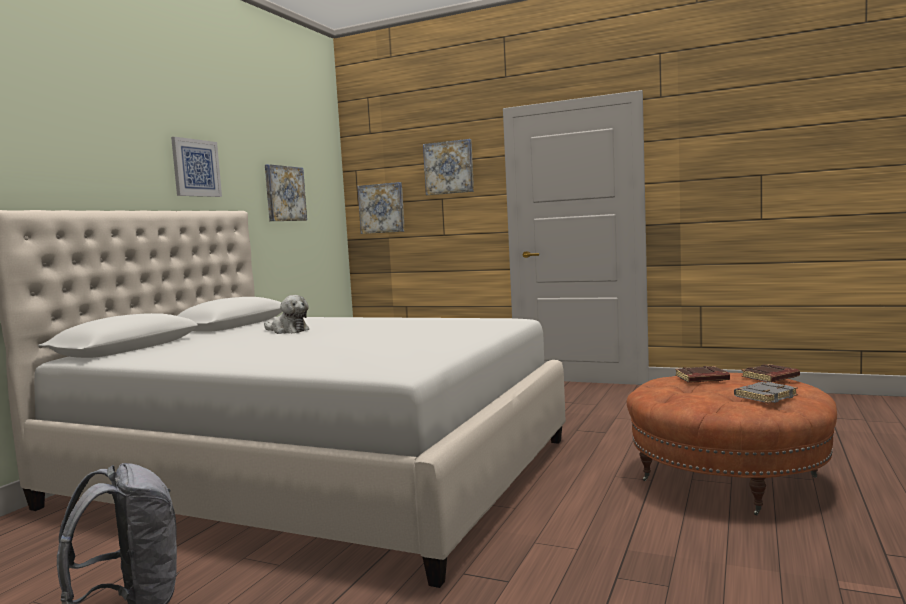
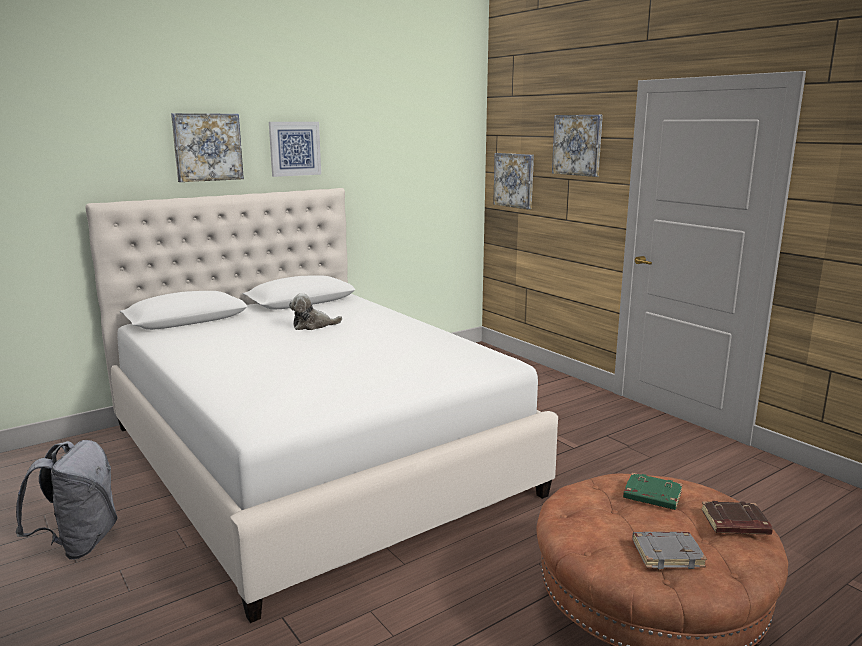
camera: 30 degrees right, 10 degrees up
plush toy [264,295,309,334] -> plush toy turned 105 degrees clockwise [289,293,342,330]
picture [265,164,307,221] -> picture moved to [171,113,244,182]
brown book [675,366,730,383] -> green book [623,473,683,510]

